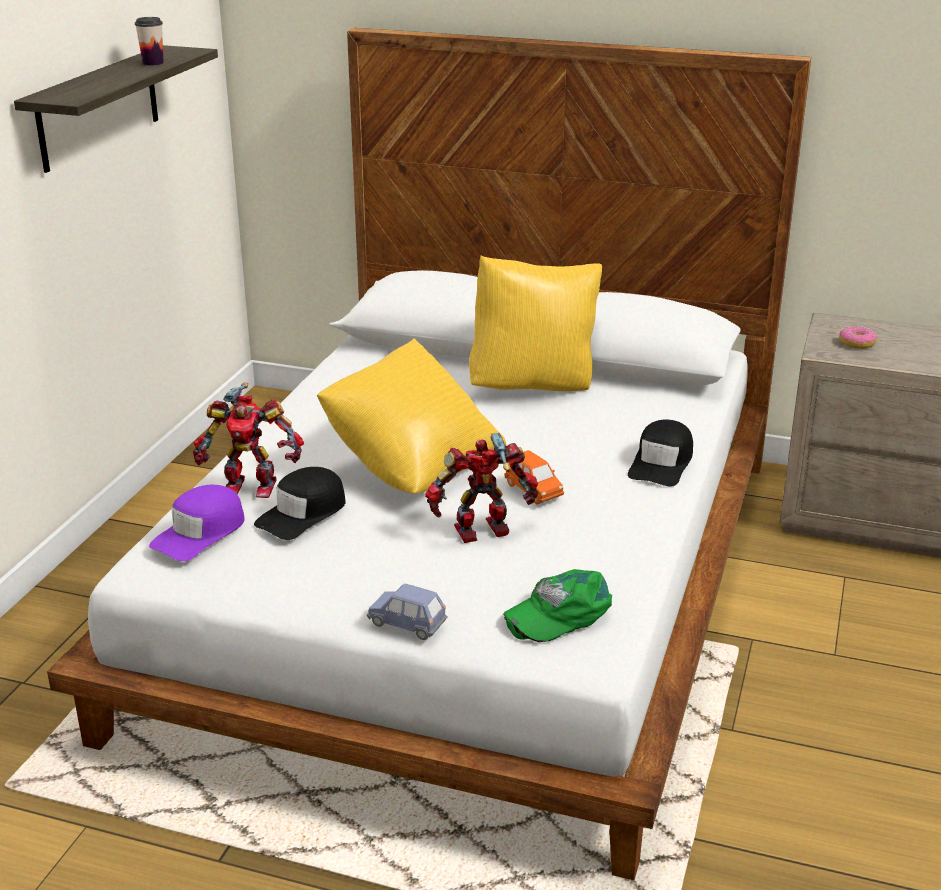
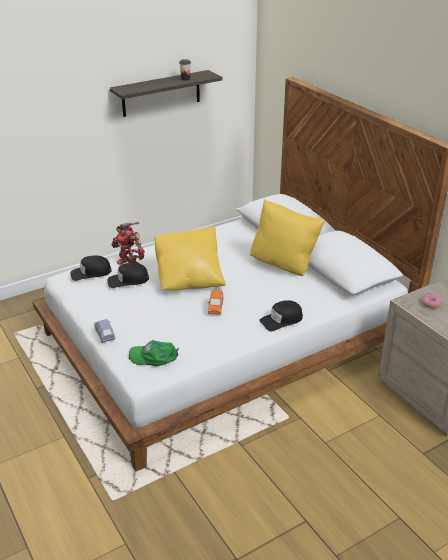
camera: 40 degrees right, 5 degrees up
purple cap [149,485,245,561] -> black cap [70,255,112,281]
toy robot [425,433,538,543] -> none

